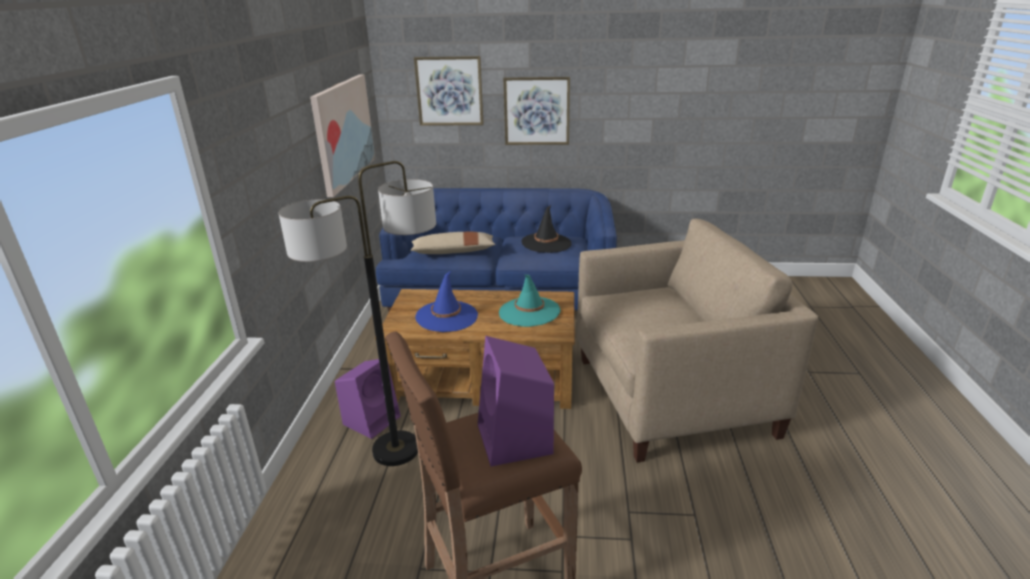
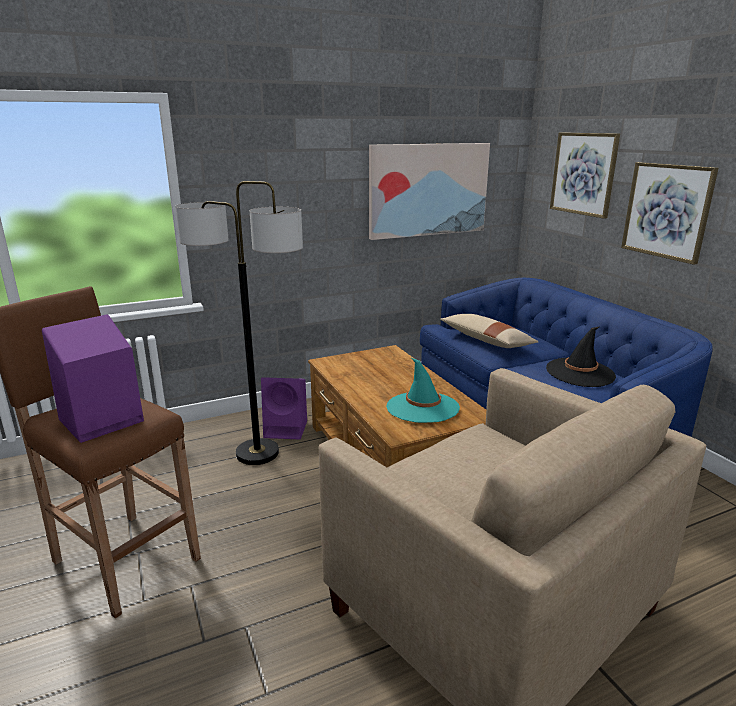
camera: 60 degrees right, 5 degrees down
blue hat [415,271,478,332] -> none

